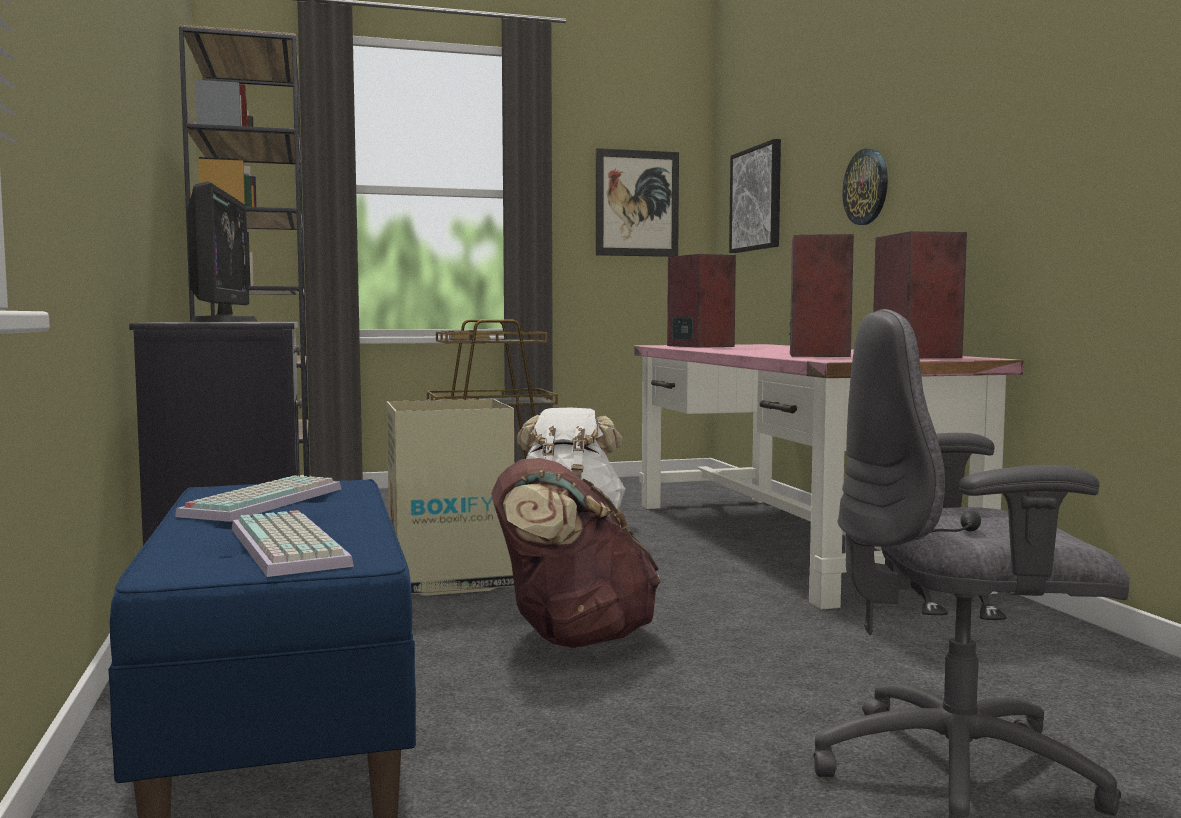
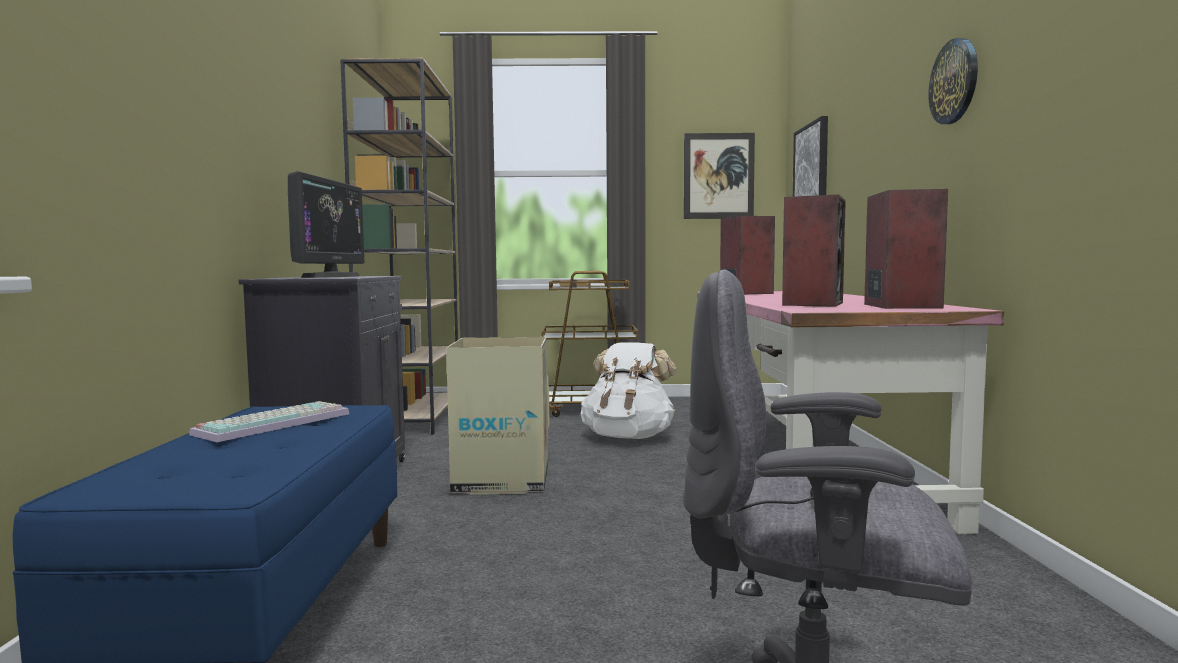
camera: 15 degrees right, 0 degrees up
keyboard [232,510,354,577] -> none
brown backpack [491,458,661,648] -> none
wall clock [842,149,888,225] -> wall clock moved to [928,38,978,124]

